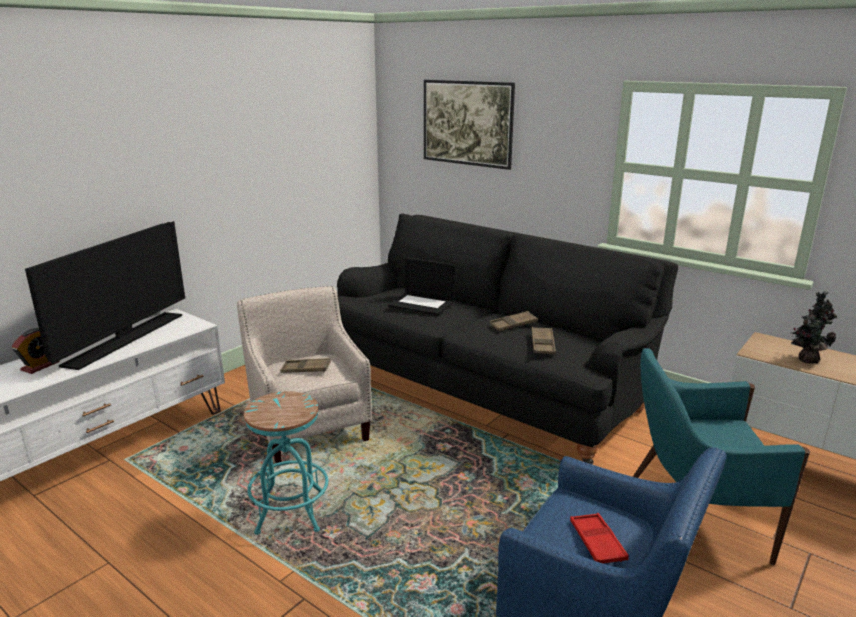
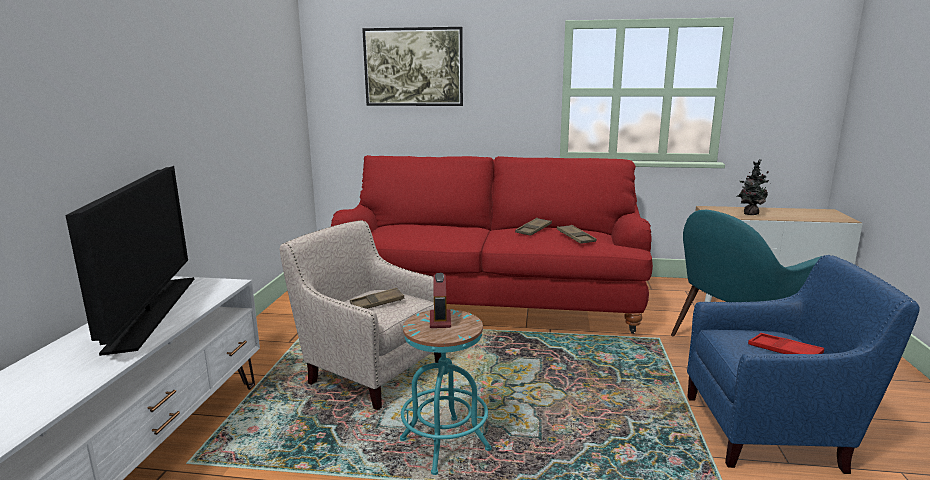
camera: 30 degrees left, 5 degrees down
alarm clock [12,328,60,374] -> alarm clock moved to [430,273,451,328]
black sofa [337,213,678,465] -> red sofa [331,155,653,334]
laptop [388,258,455,315] -> none

